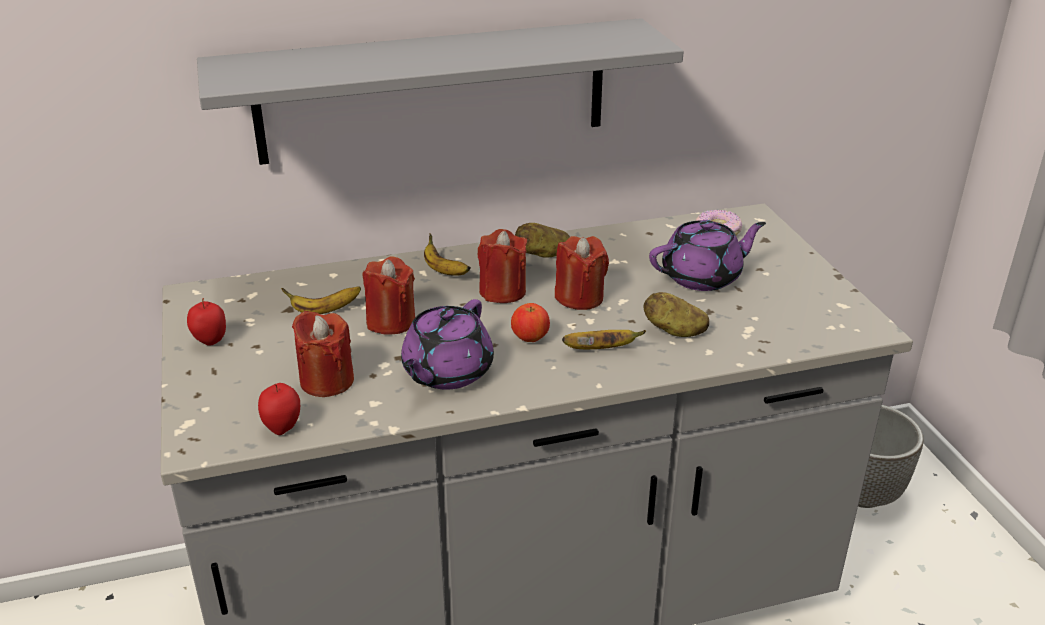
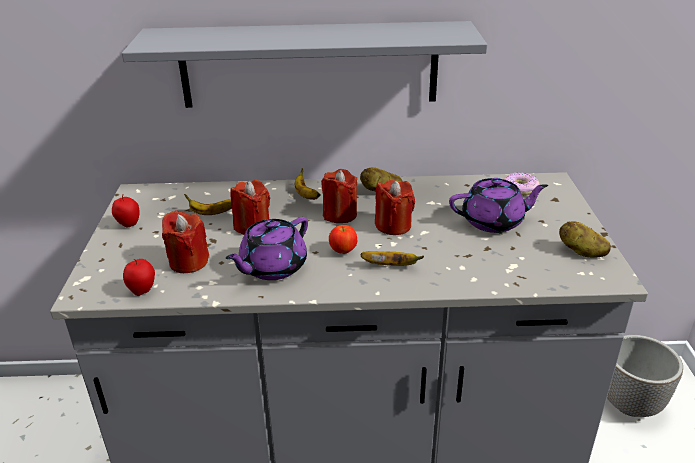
camera: 15 degrees right, 0 degrees up
potato [644,292,709,337] -> potato moved to [559,221,611,258]

